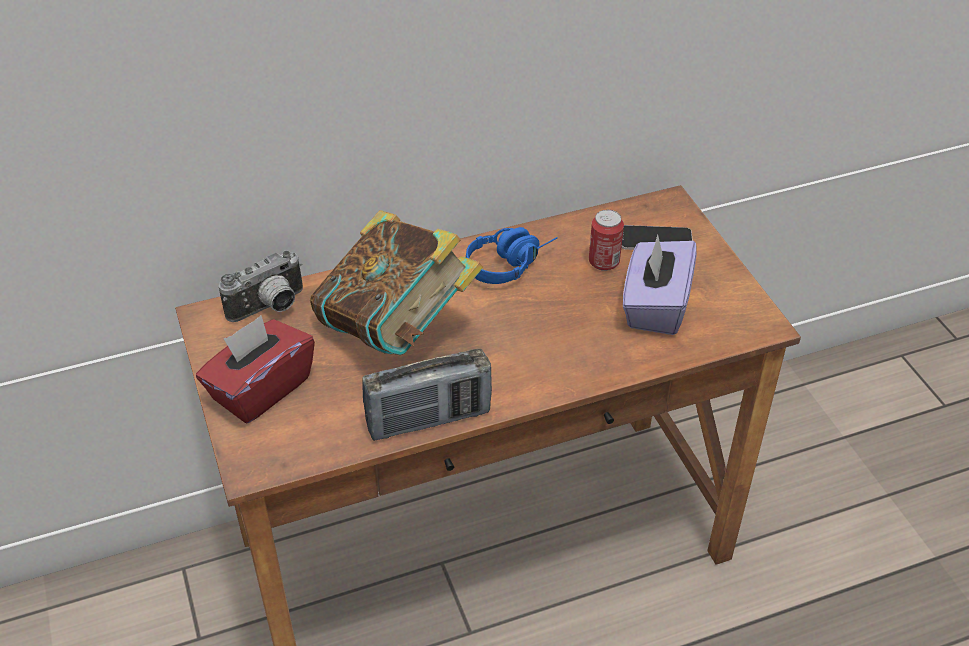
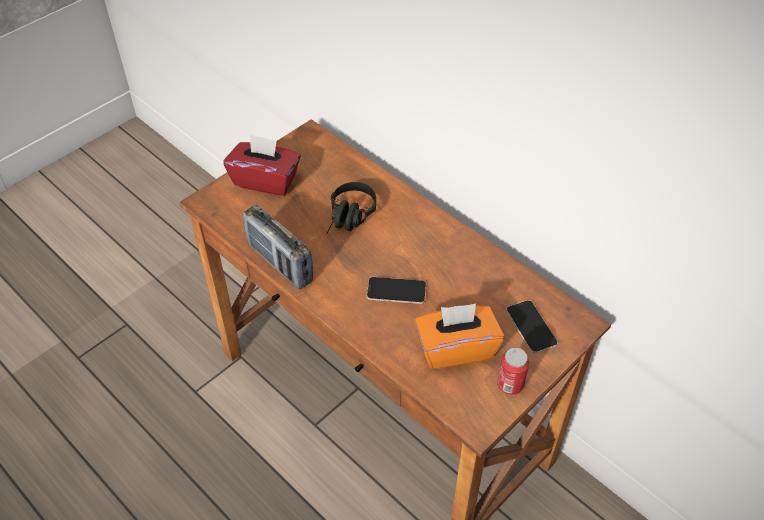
camera: 65 degrees right, 5 degrees up
camera [219,250,303,322] -> none
book [310,210,483,355] -> black headphones [326,182,376,234]
blue headphones [466,227,558,284] -> none
can [589,210,624,271] -> can moved to [497,348,530,395]
purple tissue box [623,234,697,335] -> orange tissue box [415,304,504,369]
none -> phone [367,277,426,304]

